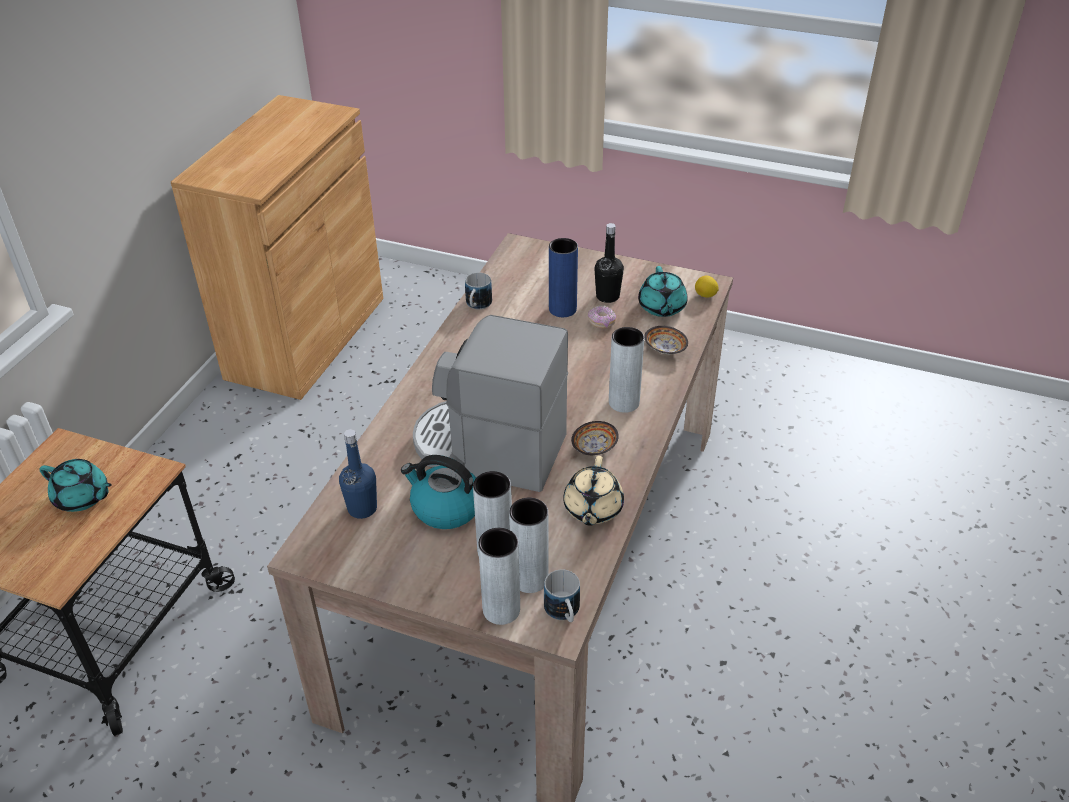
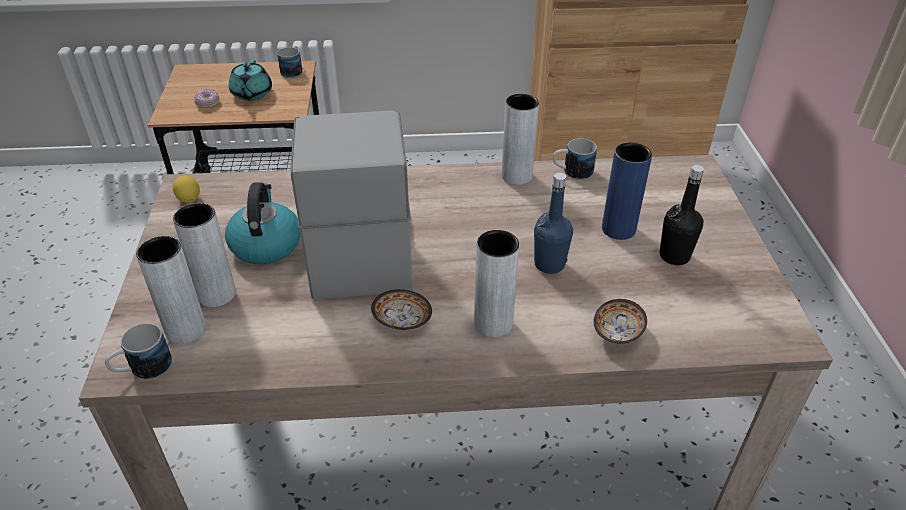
camera: 65 degrees right, 0 degrees up
blue bottle [339,429,377,519] -> blue bottle moved to [534,173,573,274]
grey vase [478,528,520,625] -> grey vase moved to [502,94,539,185]
beige teapot [563,456,624,526] -> none
donut [588,305,616,329] -> donut moved to [194,89,220,108]
turquoise teapot [638,266,688,317] -> none
lemon [695,276,719,298] -> lemon moved to [173,175,200,203]
none -> mug [277,46,302,78]

